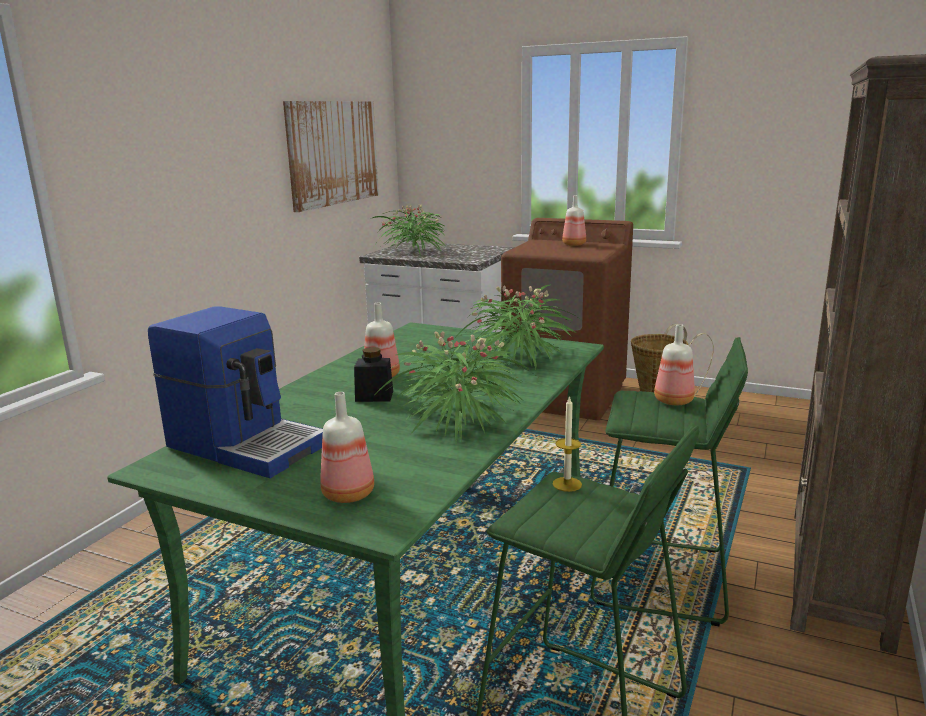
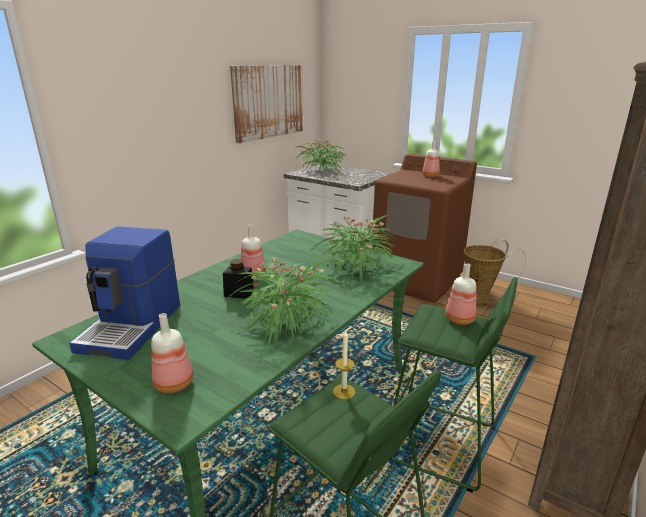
camera: 10 degrees right, 5 degrees up
coffee machine [148,306,323,478] -> coffee machine turned 60 degrees clockwise [69,226,180,360]

